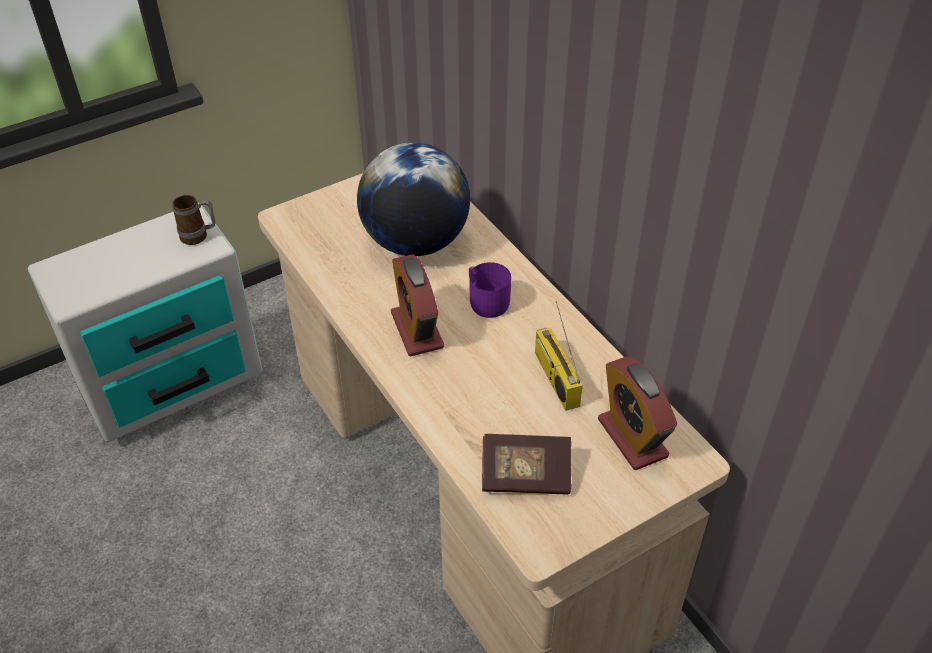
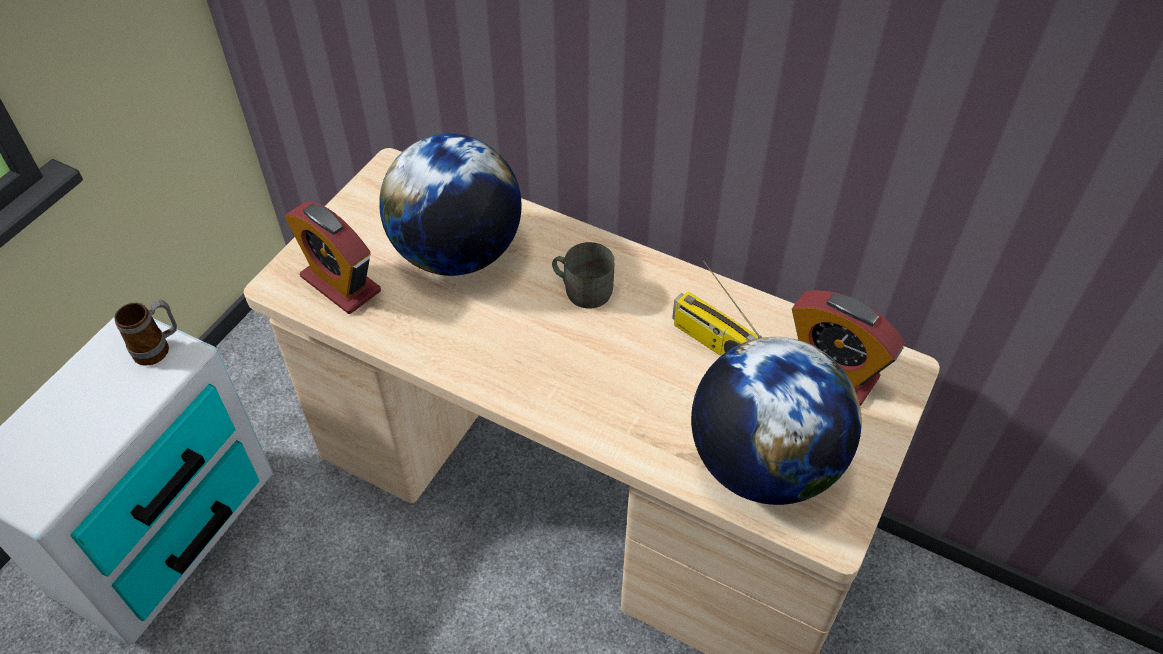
camera: 30 degrees left, 5 degrees up
alarm clock [391,255,444,357] -> alarm clock moved to [285,202,381,314]
purple mug [469,262,511,318] -> grey mug [552,242,615,309]
book [482,434,571,495] -> globe [691,337,862,505]

